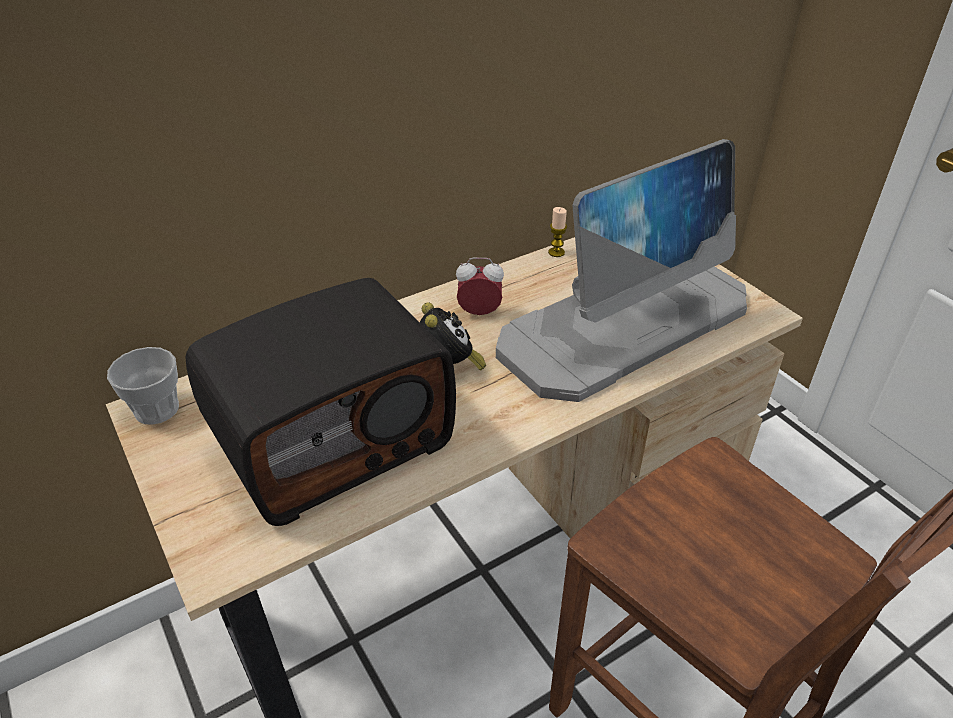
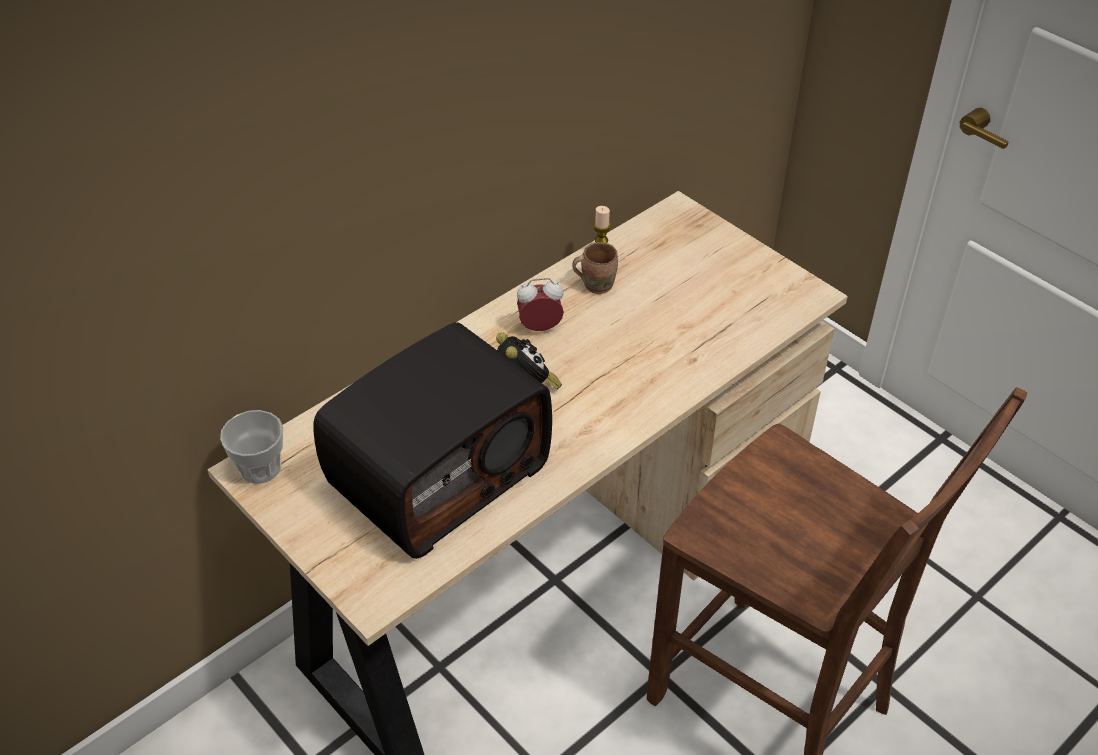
camera: 10 degrees left, 5 degrees up
monitor [496,139,747,402] -> none
none -> brown mug [572,242,618,294]

